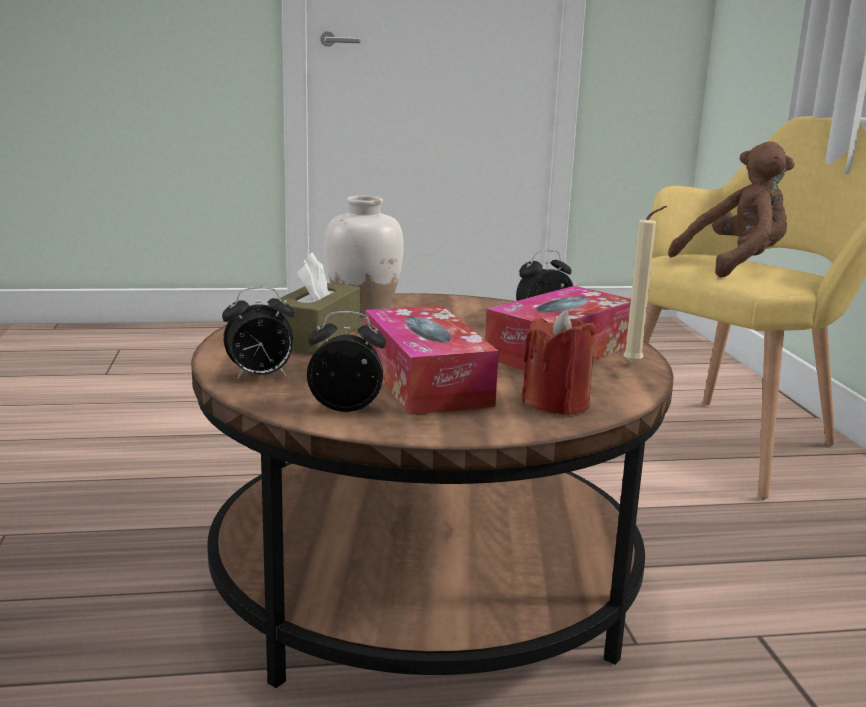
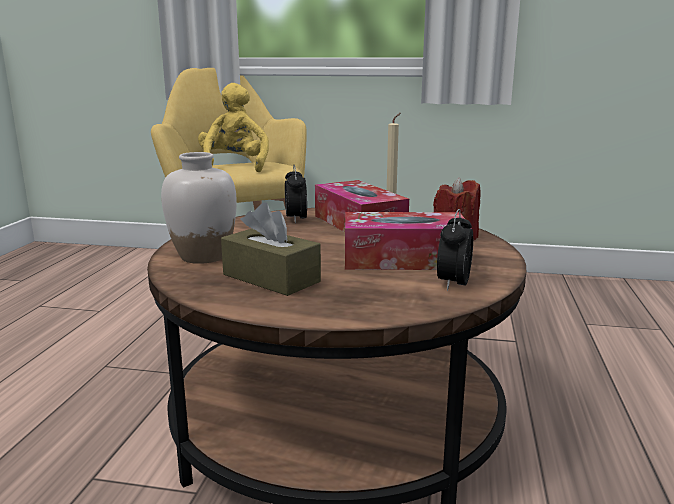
camera: 70 degrees left, 0 degrees up
alarm clock [222,287,294,380] -> none
brown plush toy [668,141,795,278] -> yellow plush toy [198,83,269,172]

